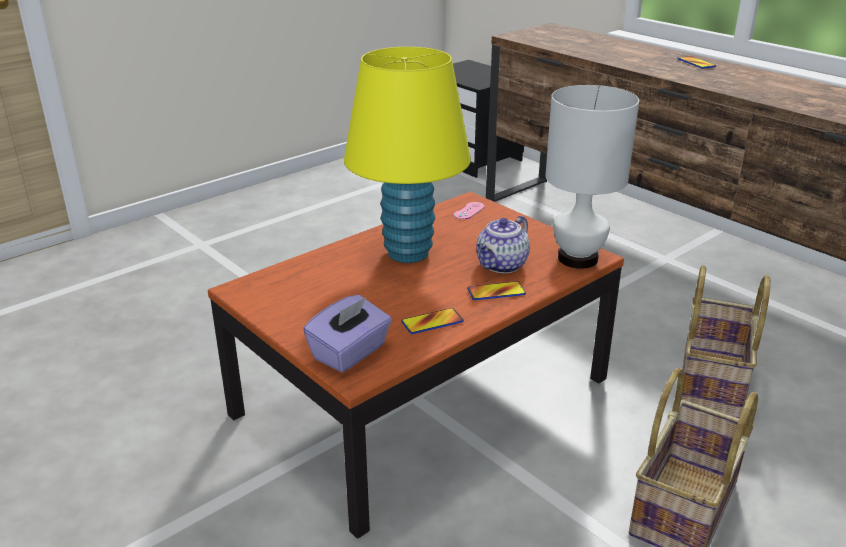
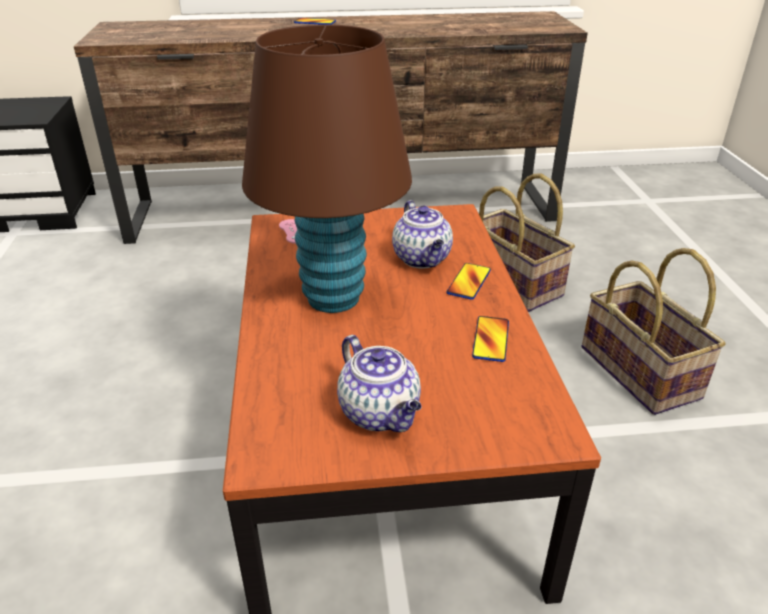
camera: 55 degrees left, 5 degrees up
purple tissue box [303,295,392,373] -> none
yellow table lamp [344,47,471,263] -> brown table lamp [242,25,412,313]
white table lamp [545,85,639,269] -> none
none -> teapot [337,335,421,432]

